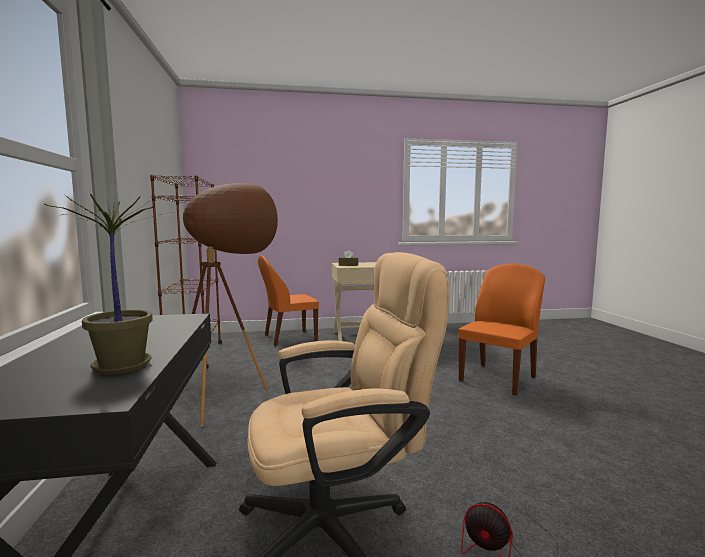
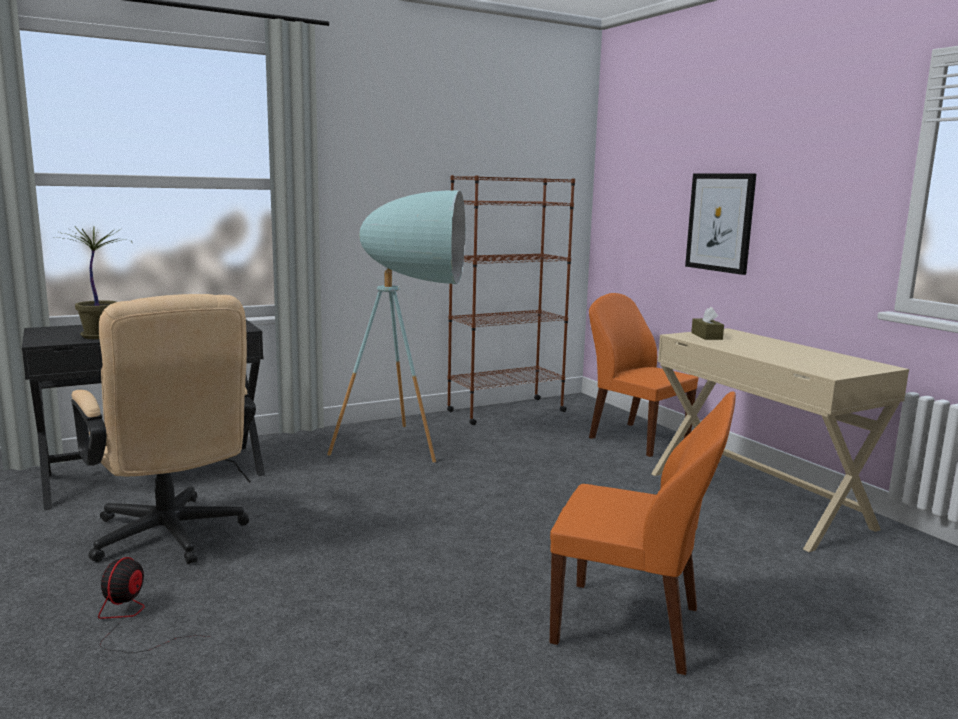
camera: 70 degrees right, 5 degrees up
brown floor lamp [183,183,278,427] -> turquoise floor lamp [327,190,465,463]
none -> picture [685,174,756,275]

